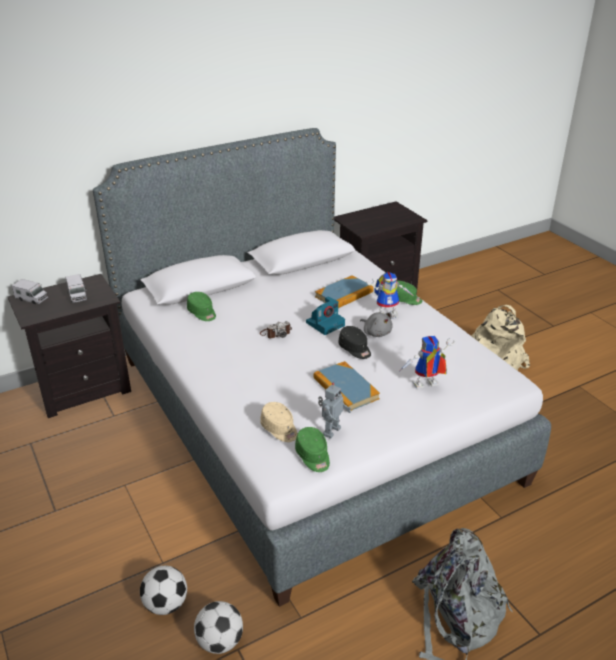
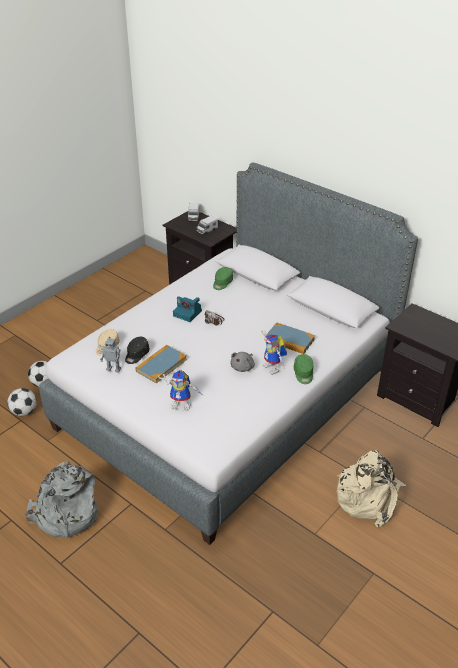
camera: 70 degrees right, 5 degrees up
green cap [295,427,330,472] -> none
camera [306,297,345,335] -> camera moved to [173,296,202,322]
black cap [338,326,371,359] -> black cap moved to [125,337,150,364]
toy robot [400,336,455,389] -> toy robot turned 135 degrees clockwise [158,370,203,411]

